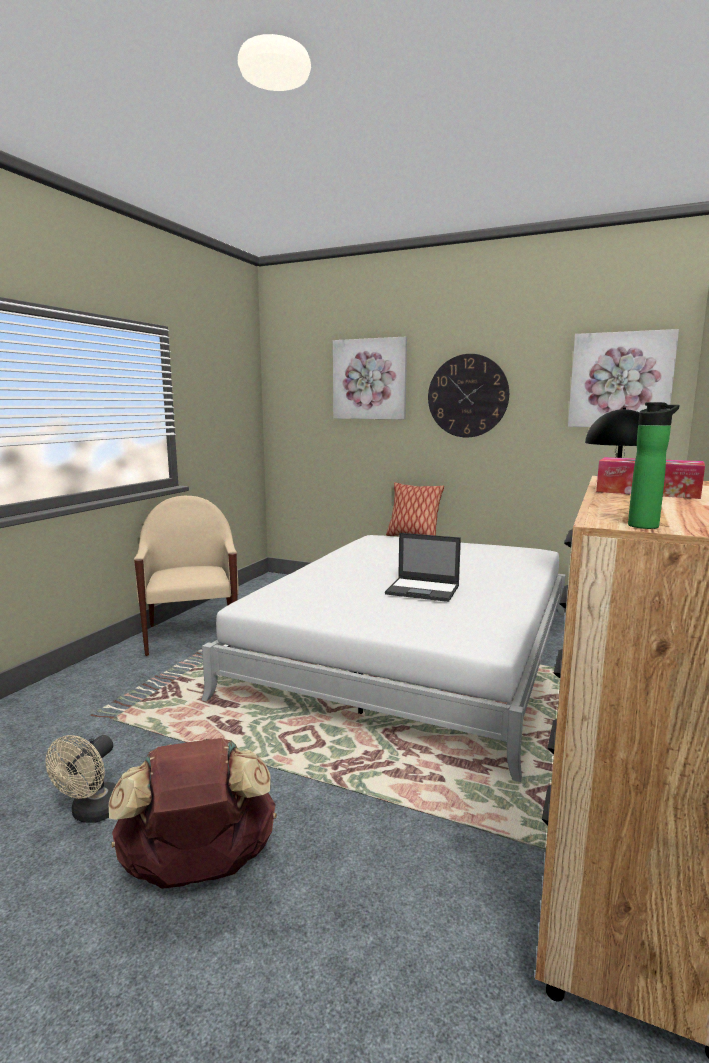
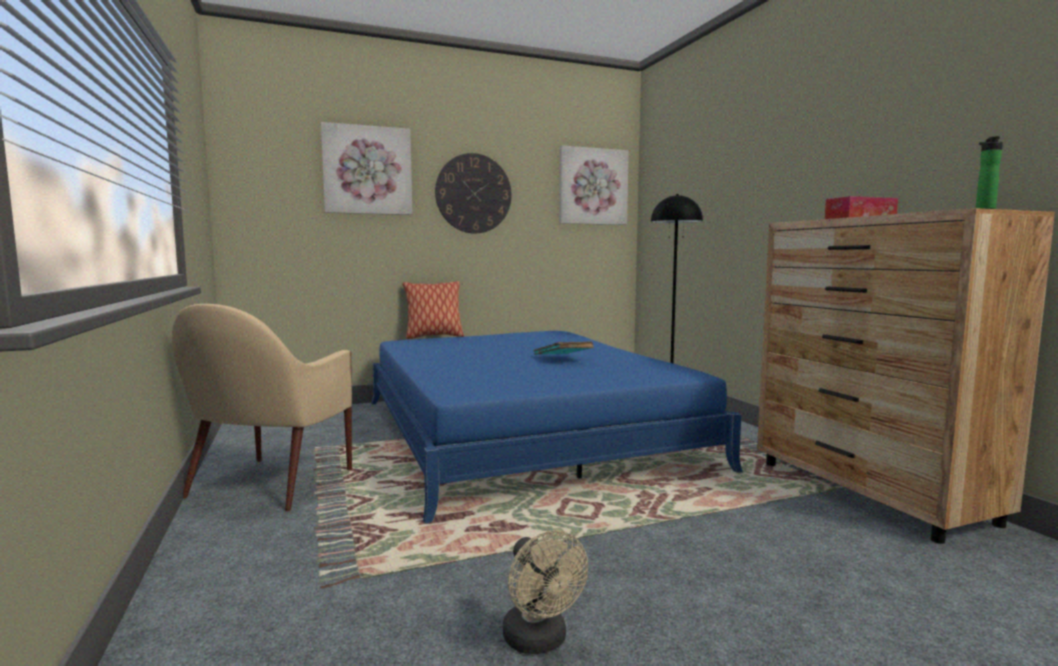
camera: 45 degrees left, 5 degrees down
brown backpack [109,738,277,889] -> none
beige armchair [134,496,238,656] -> beige armchair turned 105 degrees counterclockwise [172,304,352,512]
white bed [201,535,566,782] -> blue bed [371,331,743,523]
laptop [385,533,461,602] -> turquoise book [533,341,594,355]

